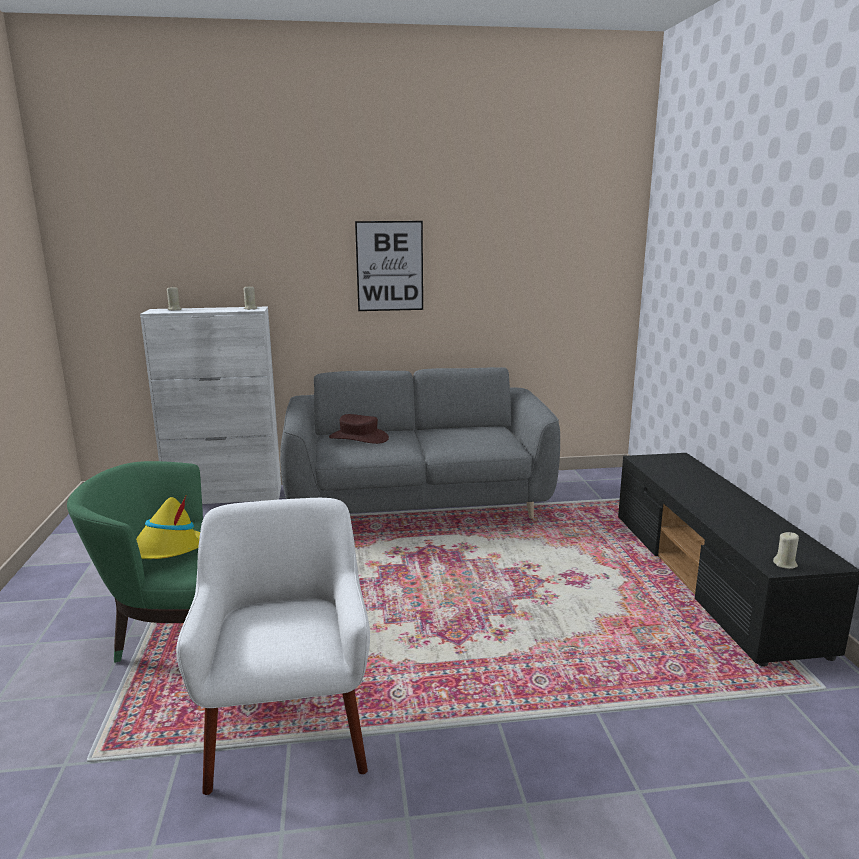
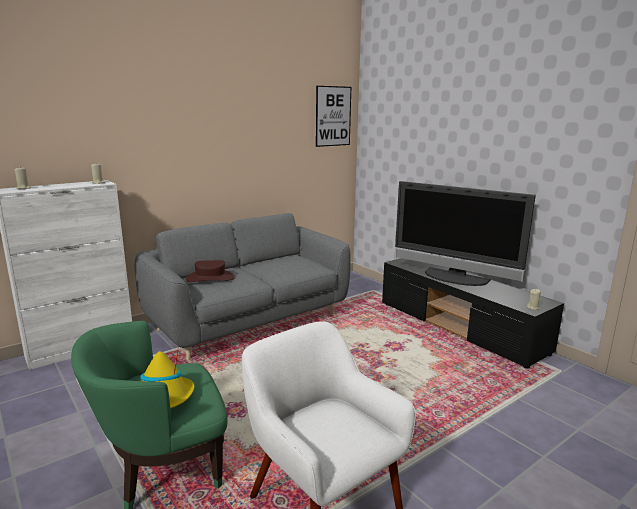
camera: 30 degrees left, 0 degrees up
picture [355,221,423,311] -> picture moved to [316,86,351,147]
none -> television [395,181,536,286]

